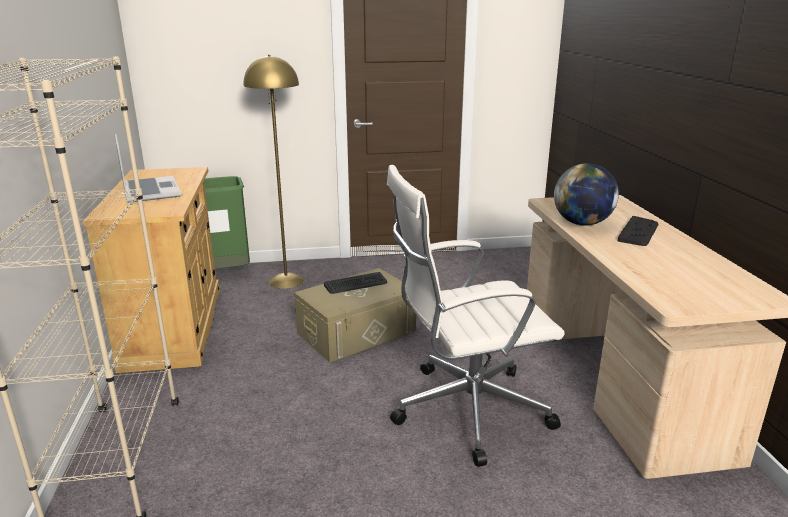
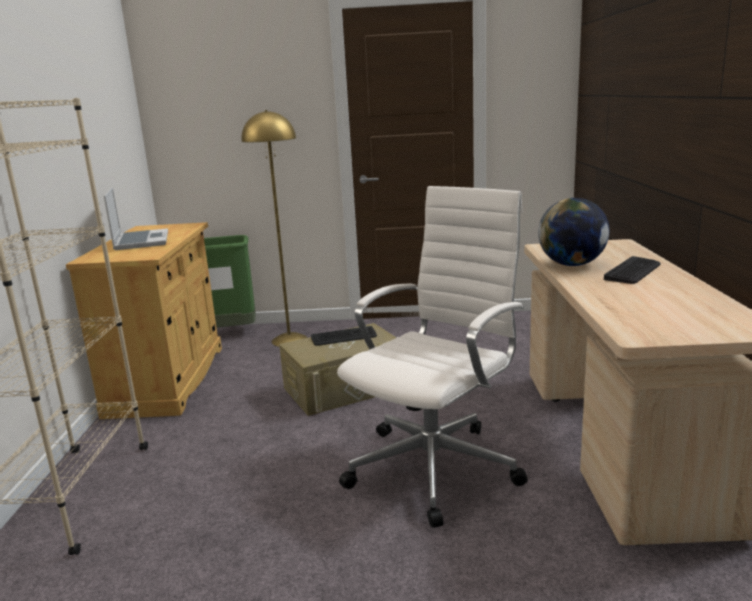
camera: 10 degrees right, 5 degrees down
white office chair [387,165,565,467] -> white office chair turned 135 degrees clockwise [337,186,528,528]

